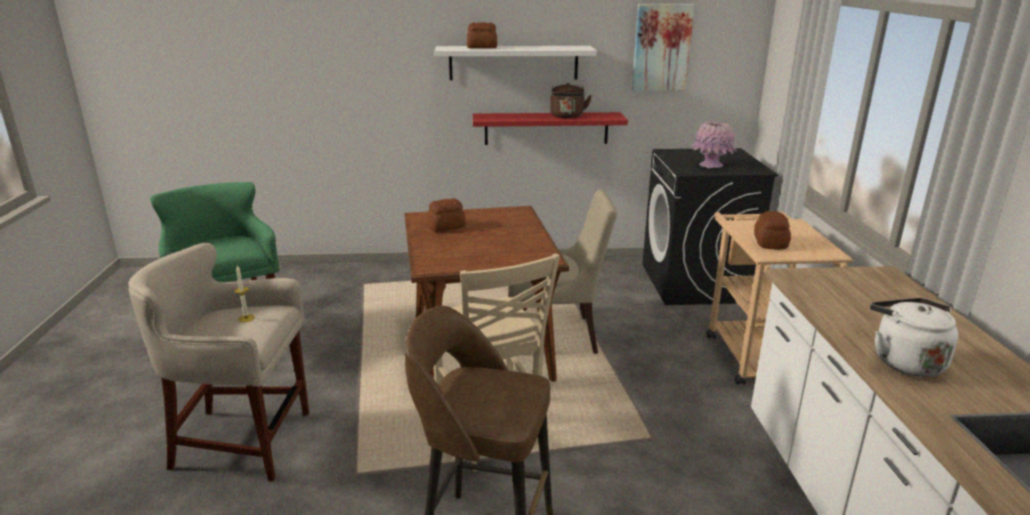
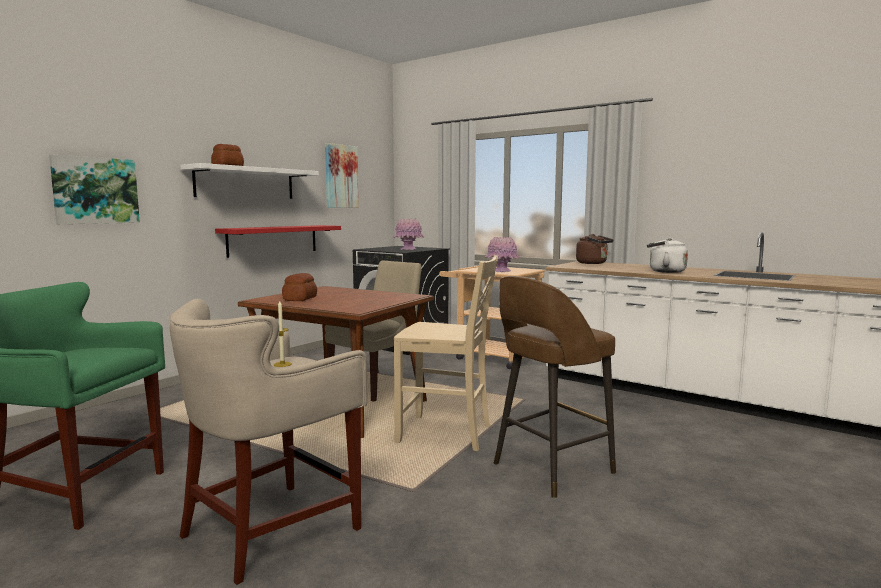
camera: 50 degrees left, 15 degrees down
brown kettle [550,83,592,118] -> brown kettle moved to [576,234,614,264]
bread [754,211,791,250] -> pink vase [485,237,520,272]
none -> picture [49,154,140,224]

